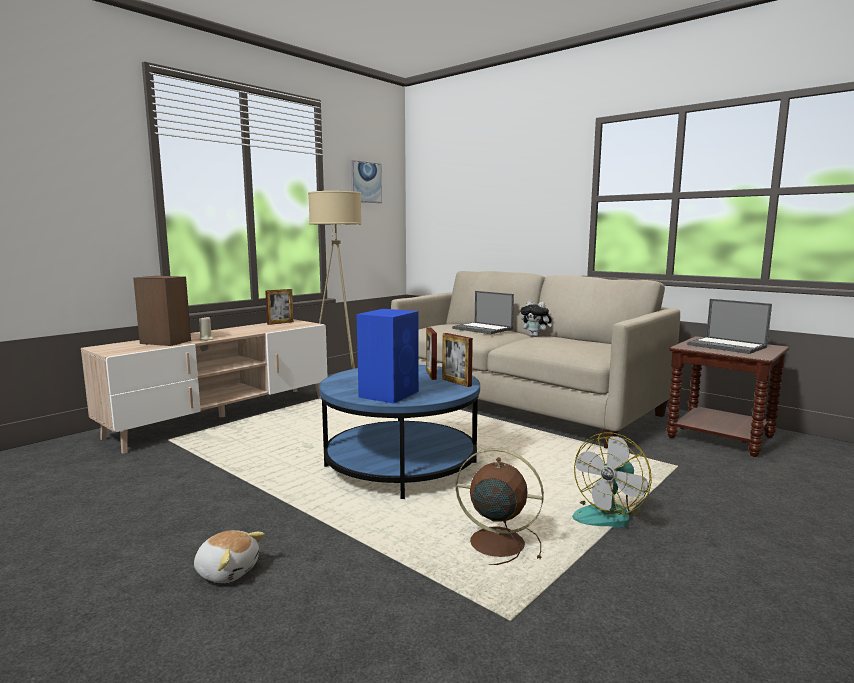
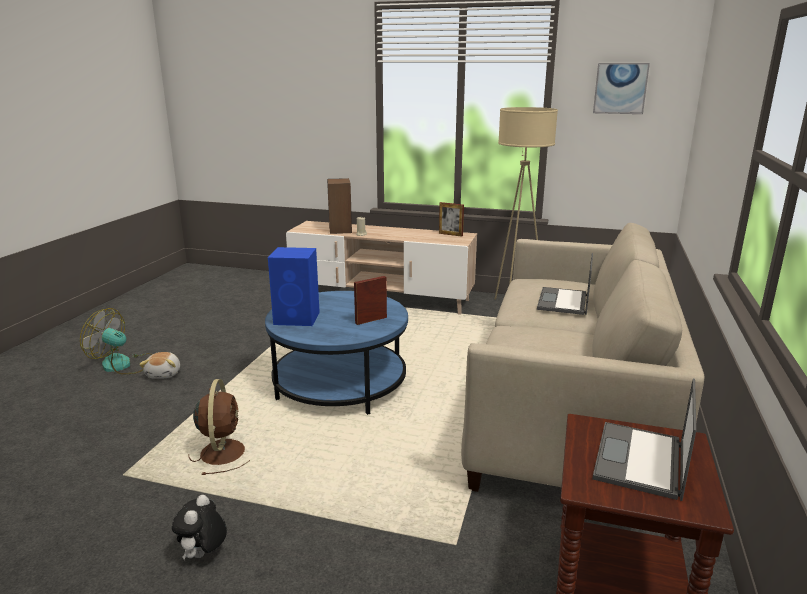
camera: 65 degrees right, 10 degrees up
picture frame [443,333,473,387] -> none
plush toy [520,301,552,337] -> plush toy moved to [172,495,227,560]
fan [572,433,652,528] -> fan moved to [80,308,153,374]

